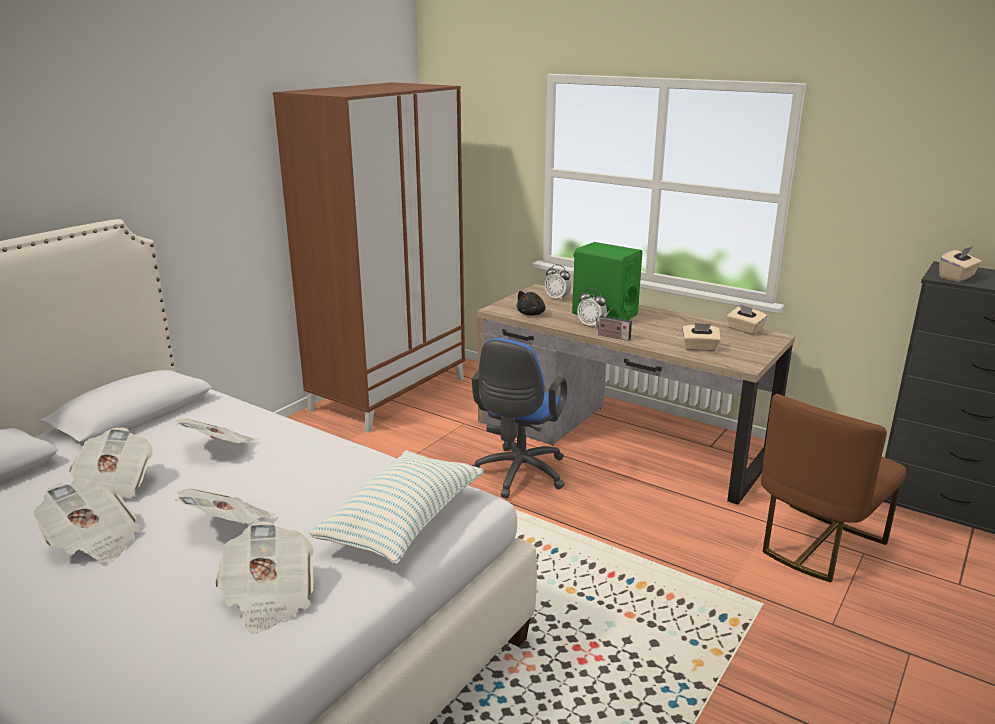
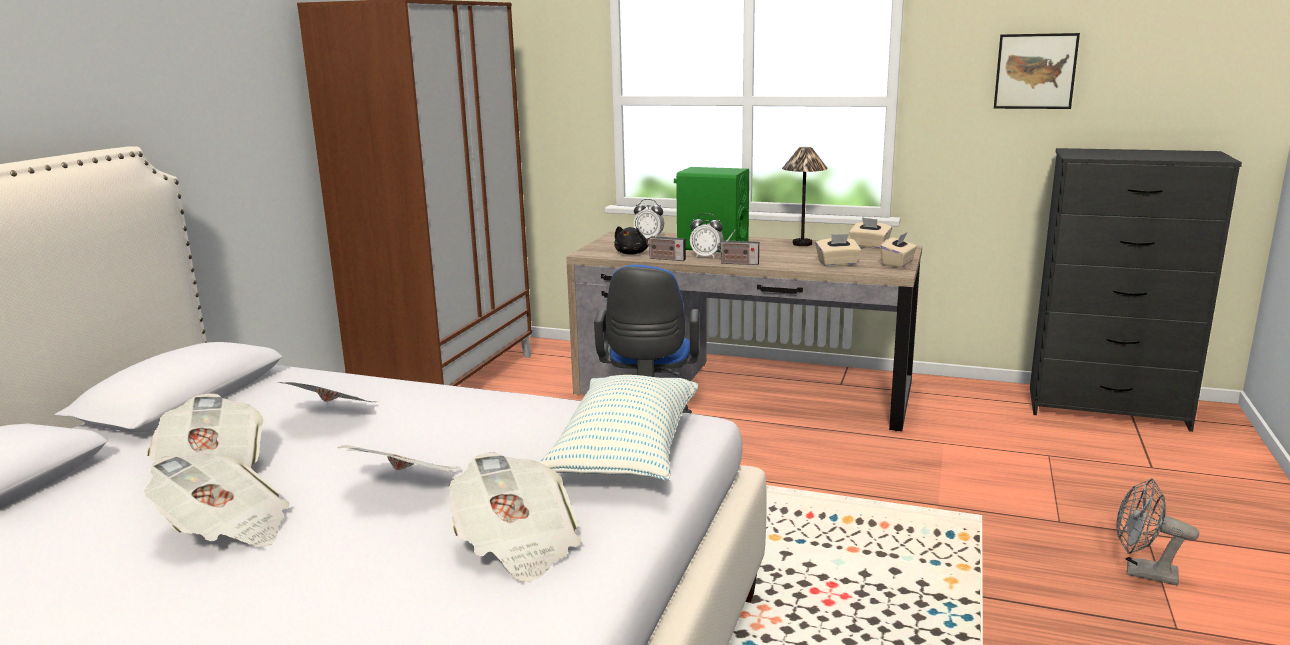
camera: 15 degrees left, 5 degrees down
brown chair [761,394,906,583] -> none
beige tissue box [939,246,982,282] -> beige tissue box moved to [880,232,917,268]
none -> radio [646,226,686,261]
none -> table lamp [782,147,828,246]
none -> picture [994,33,1080,109]
none -> grey fan [1117,479,1199,585]

